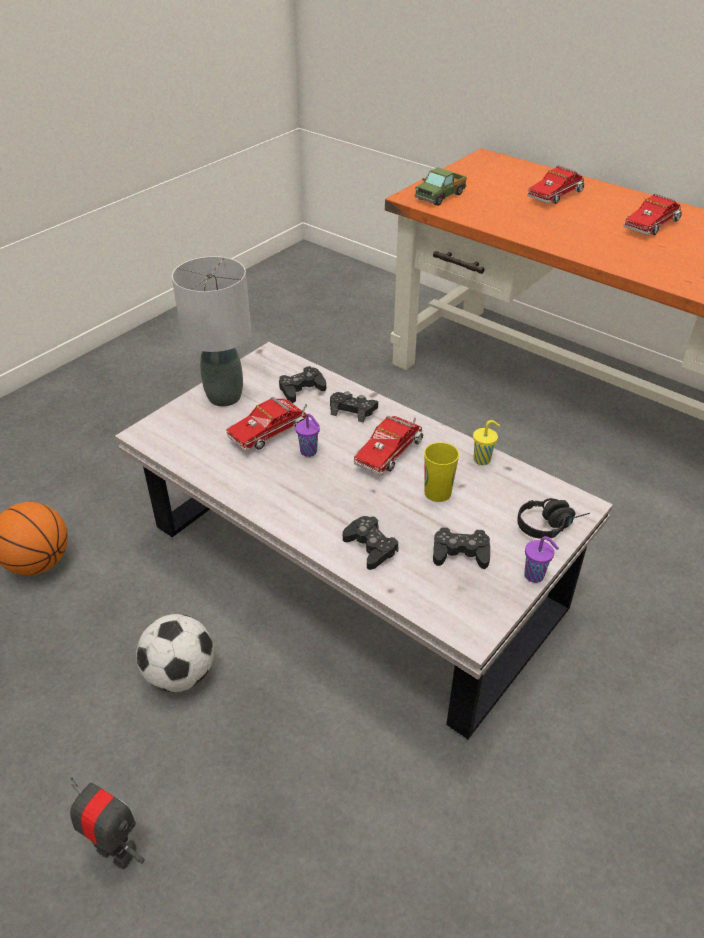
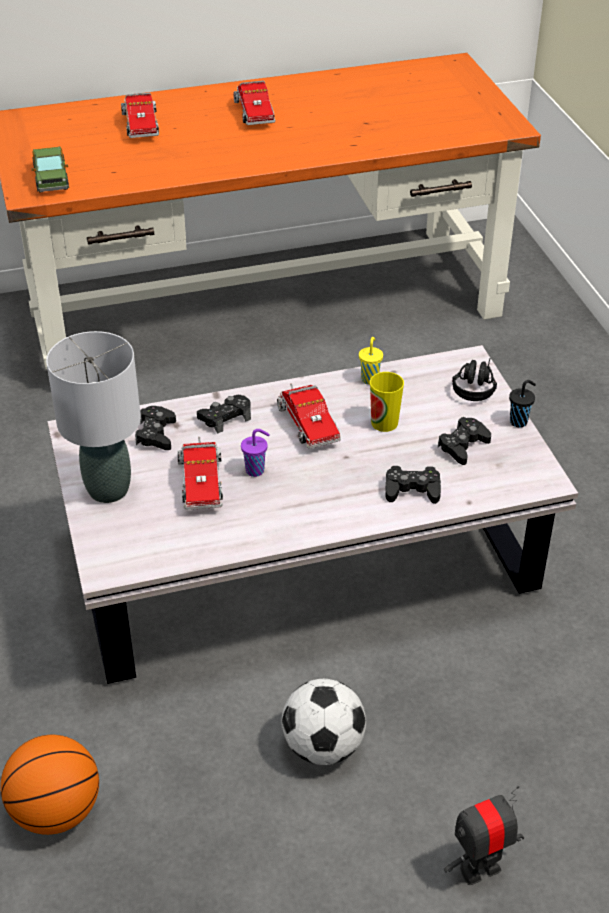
camera: 55 degrees left, 0 degrees up
purple cup [524,536,559,583] -> black cup [509,380,536,427]

